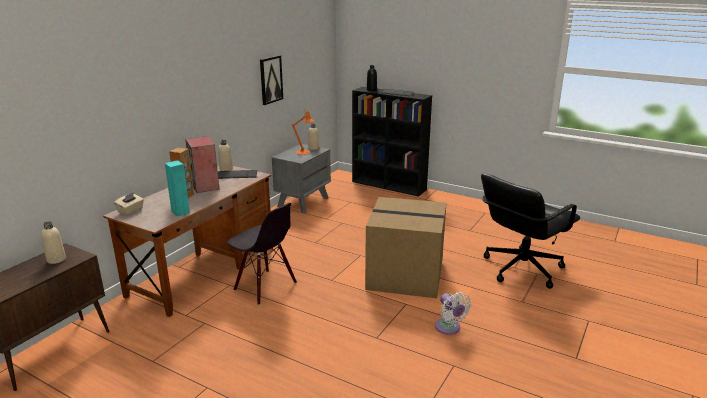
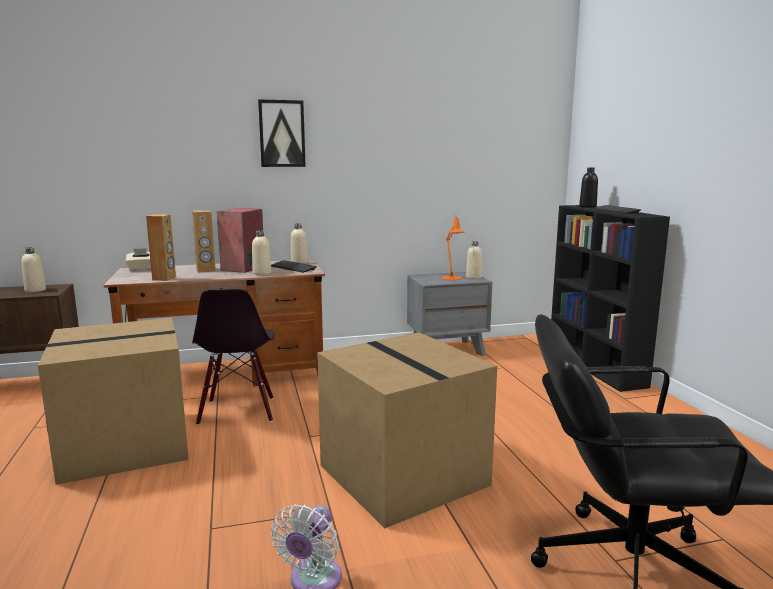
camera: 45 degrees right, 10 degrees down
turquoise speaker [165,160,190,217] -> brown speaker [146,214,176,281]
picture [260,55,283,105] -> picture moved to [258,99,306,167]
none -> cardboard box [38,318,189,485]
none -> beige bottle [252,230,271,275]

